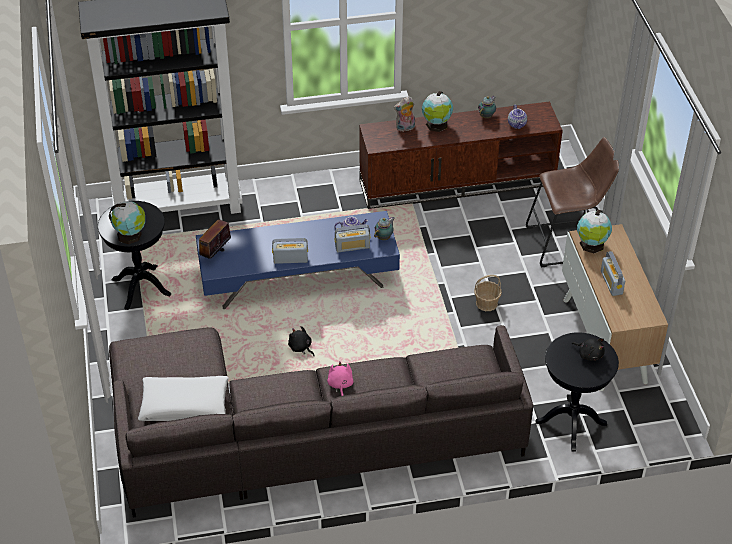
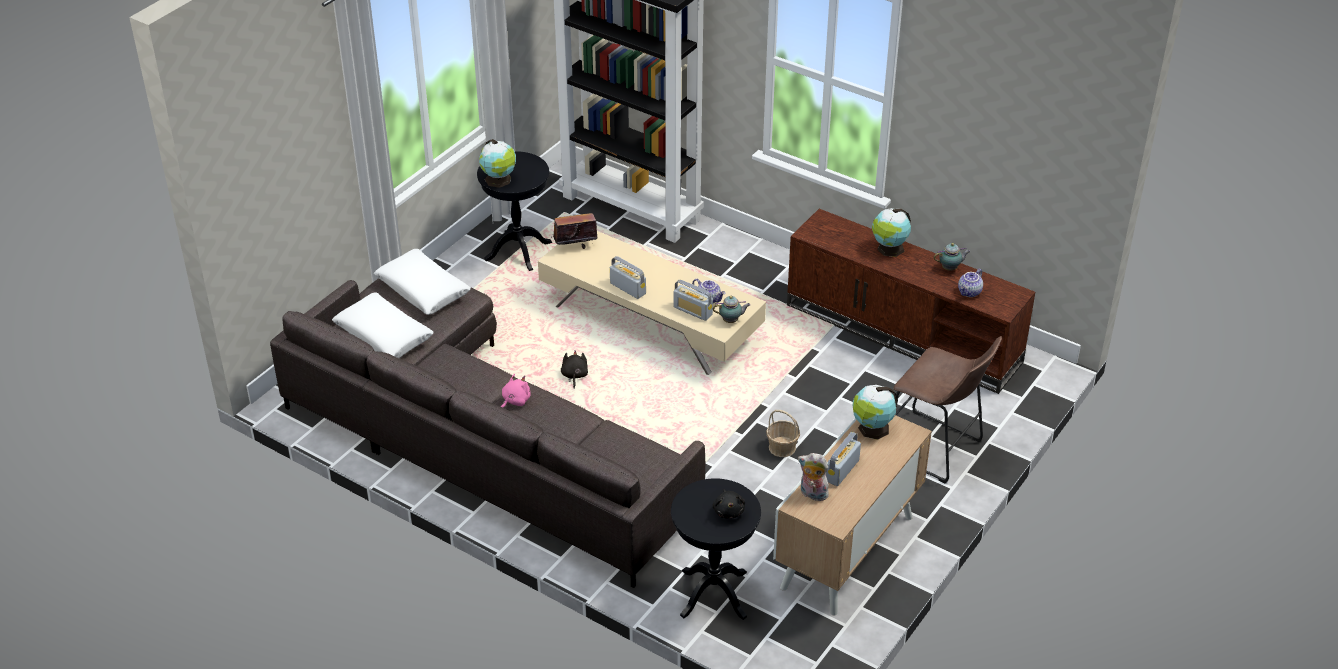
camera: 45 degrees right, 5 degrees down
blue coffee table [196,211,400,309] -> beige coffee table [538,231,766,375]
plush toy [394,96,415,132] -> plush toy moved to [798,453,831,501]
none -> white pillow [374,249,471,315]

